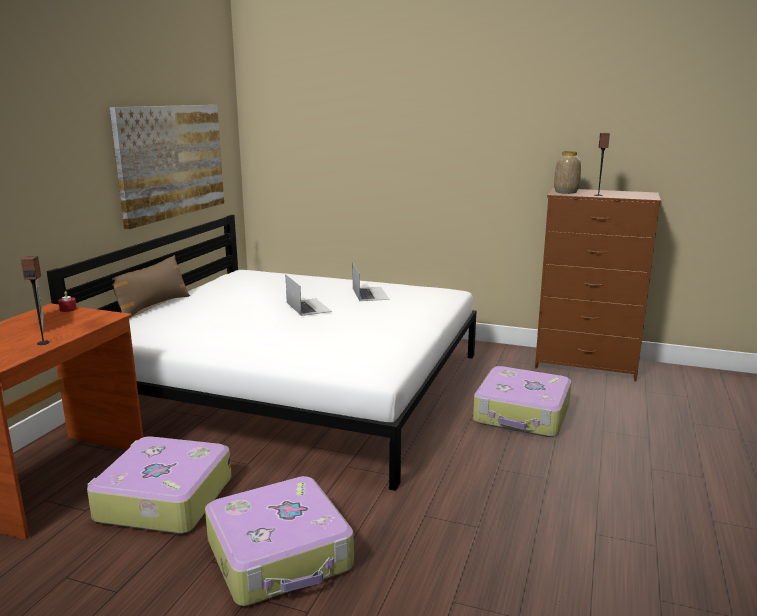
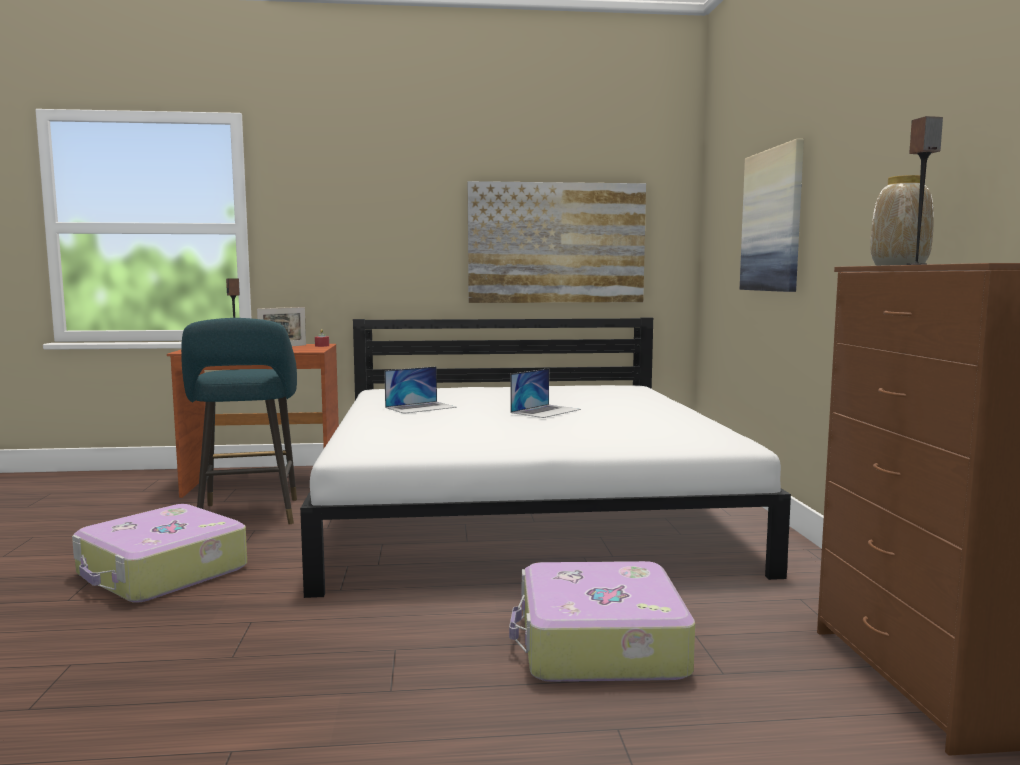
camera: 65 degrees right, 10 degrees down
suitcase [87,436,232,534] -> turquoise stool [181,318,297,524]
brown pillow [112,255,190,318] -> none
laptop [353,263,390,301] -> laptop moved to [384,366,457,414]
none -> picture [740,139,804,292]

